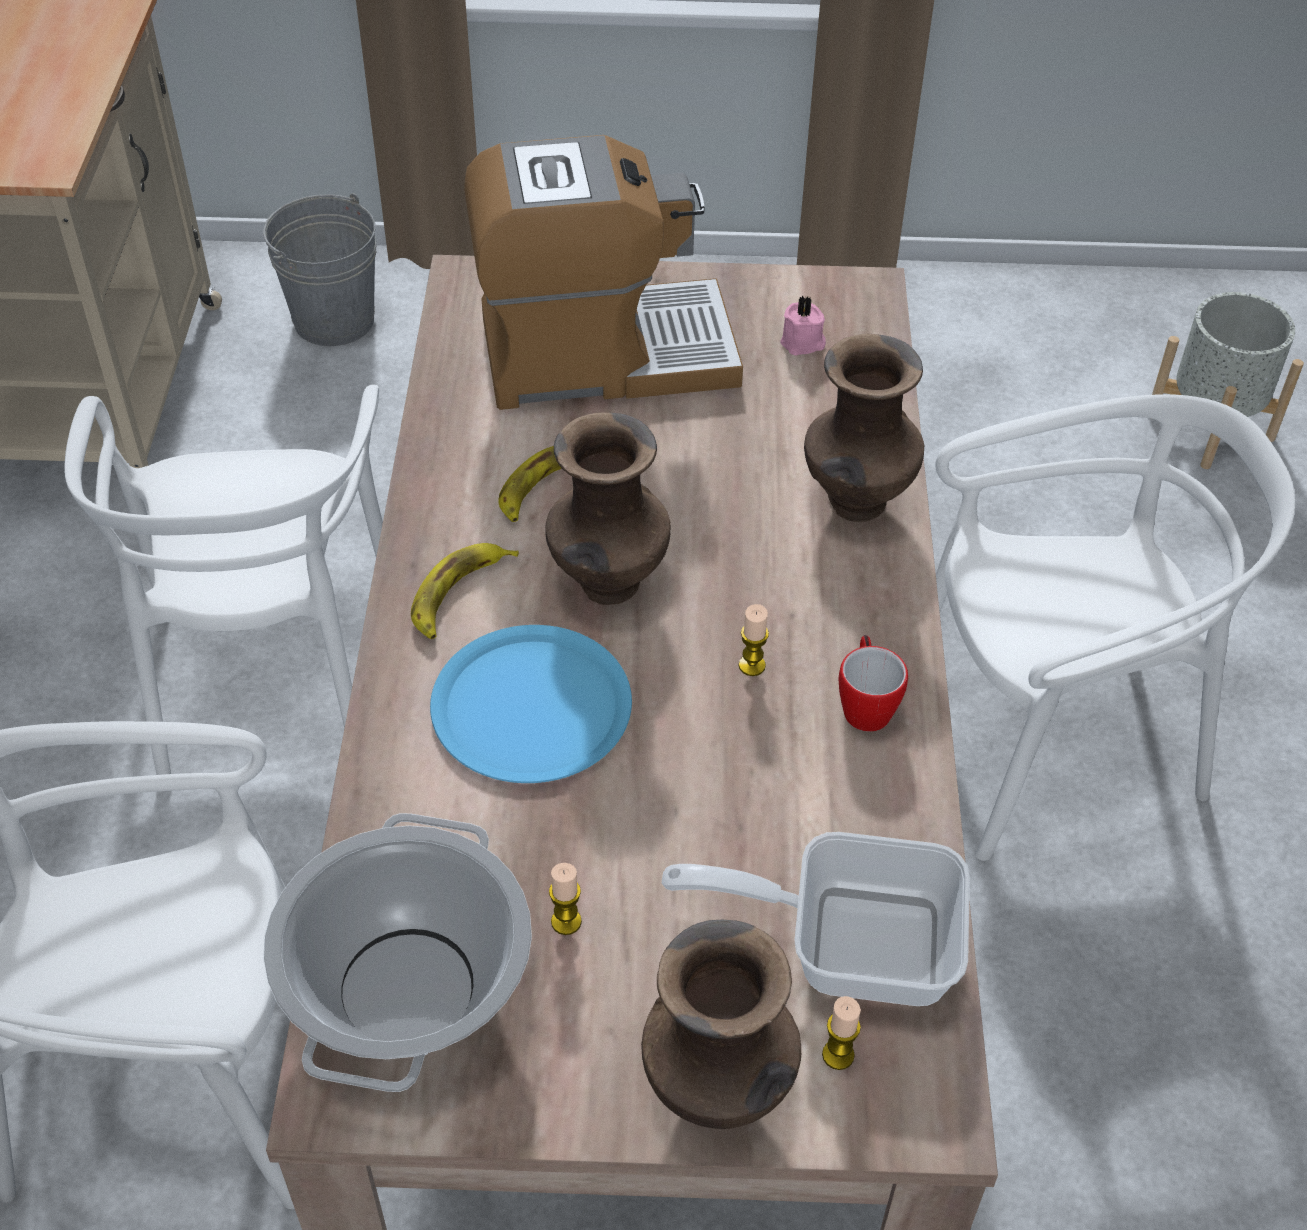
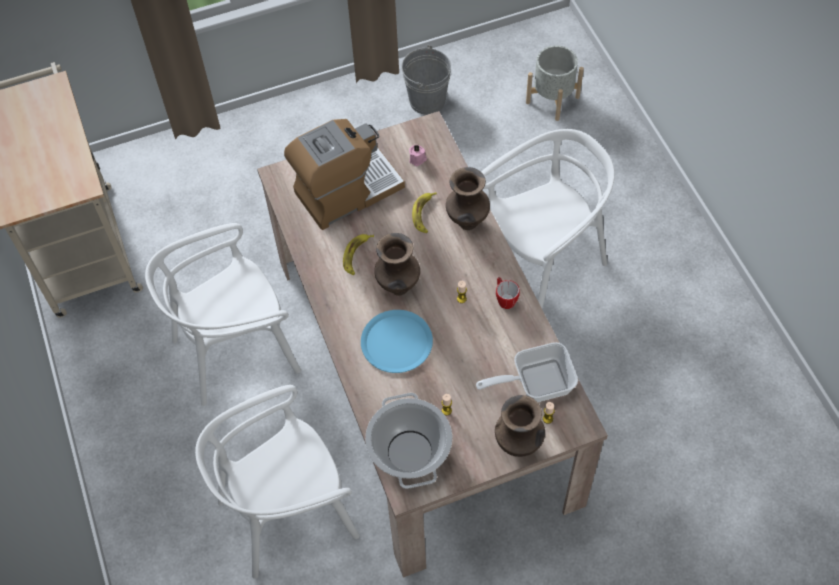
camera: 20 degrees left, 10 degrees up
white chair [64,385,383,775] -> white chair turned 90 degrees clockwise [145,223,301,406]
grey bucket [263,193,377,346] -> grey bucket moved to [401,45,451,115]
banana [411,543,519,639] -> banana moved to [412,192,437,233]

